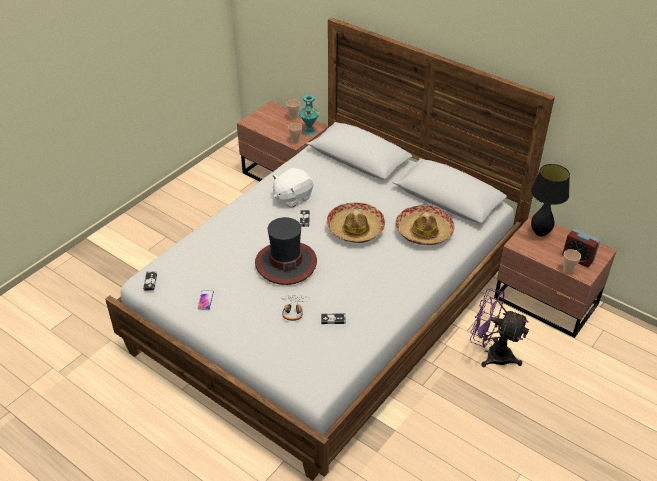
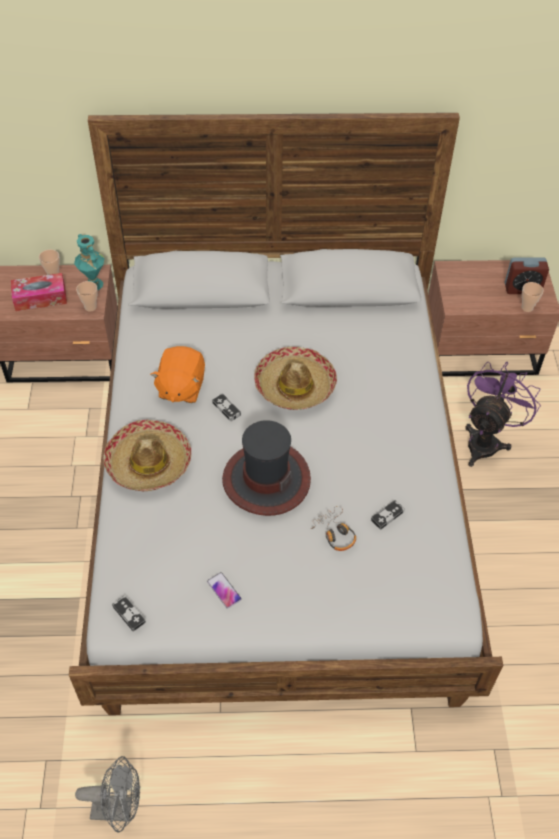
camera: 40 degrees left, 10 degrees up
white plush toy [273,168,313,208] -> orange plush toy [150,346,205,403]
hat [396,205,455,245] -> hat moved to [103,420,191,492]
purple fan [470,288,529,367] -> purple fan turned 135 degrees clockwise [465,362,541,467]
black table lamp [531,164,570,236] -> none
none -> tissue box [11,273,67,311]
none -> grey fan [75,756,140,832]

